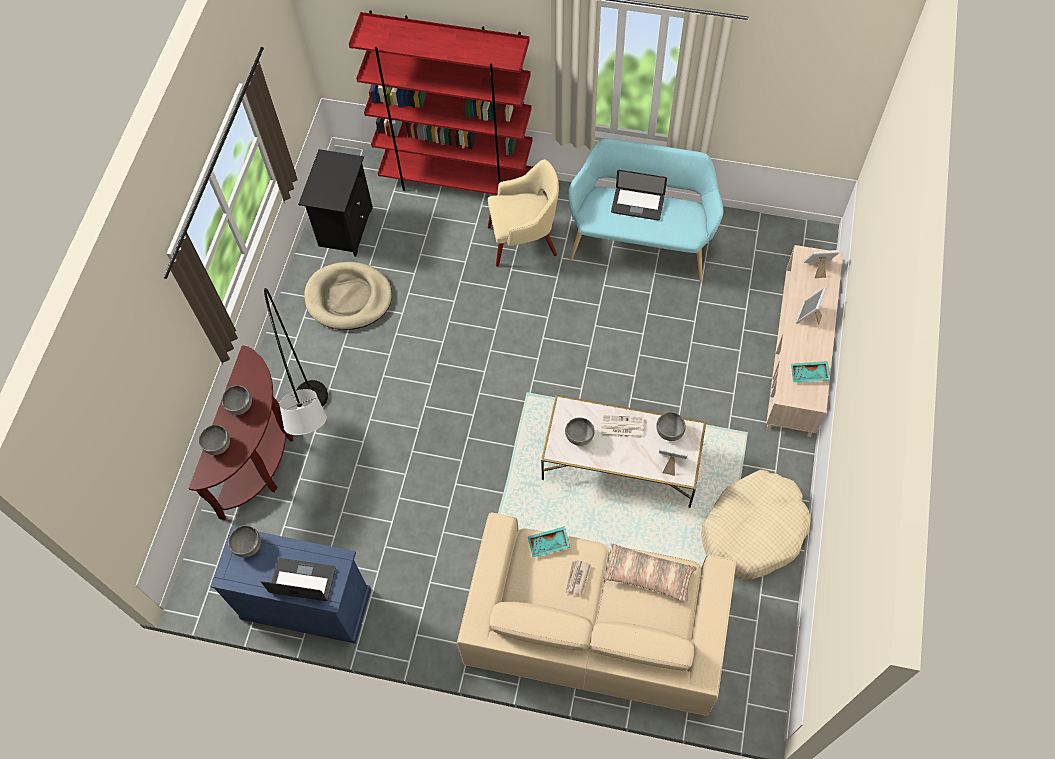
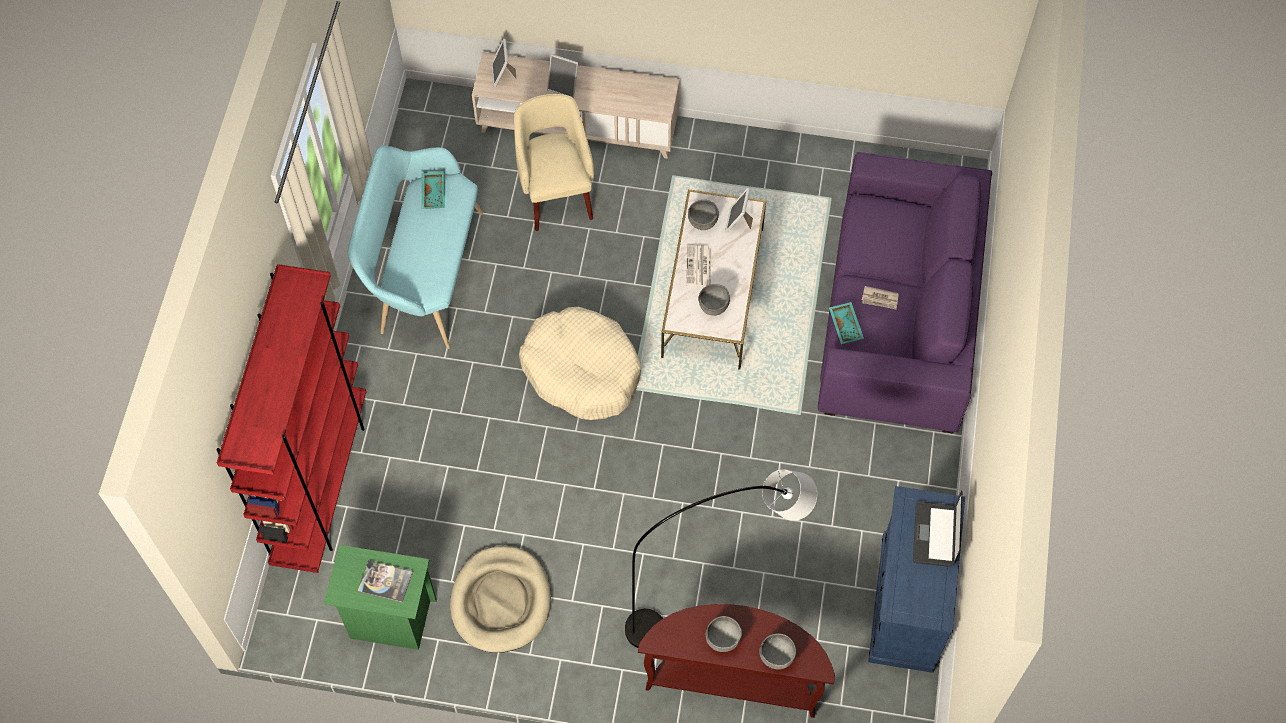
camera: 95 degrees left, 0 degrees up
grey bowl [228,525,261,558] -> none
black nightstand [298,149,373,257] -> green nightstand [324,545,437,650]
beige sofa [457,512,736,716] -> purple sofa [818,152,992,434]
beige armchair [488,160,559,267] -> beige armchair moved to [514,94,594,231]
pillow [603,544,697,603] -> none
laptop [611,170,667,220] -> none
beige dog bed [701,470,811,579] -> beige dog bed moved to [519,307,641,420]
turquoise tray [791,361,830,382] -> turquoise tray moved to [422,172,445,209]
none -> book [357,560,413,603]

